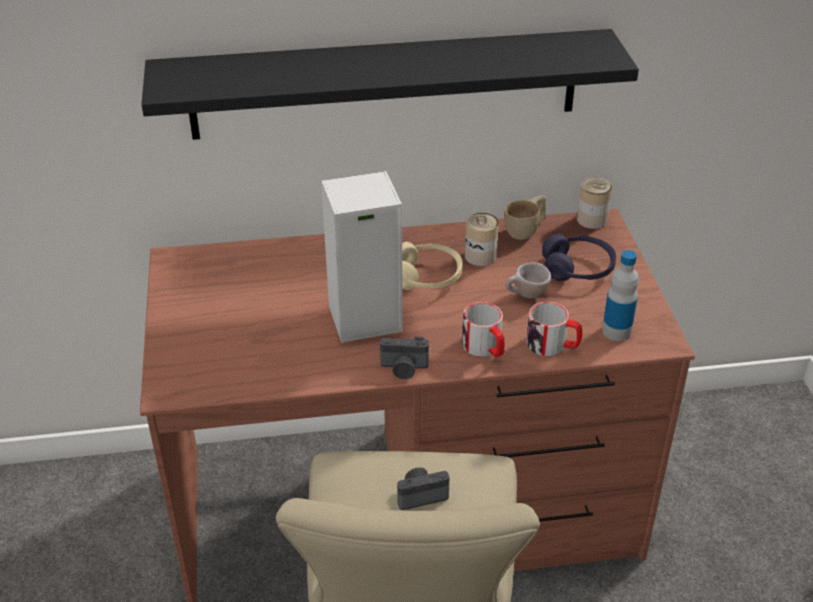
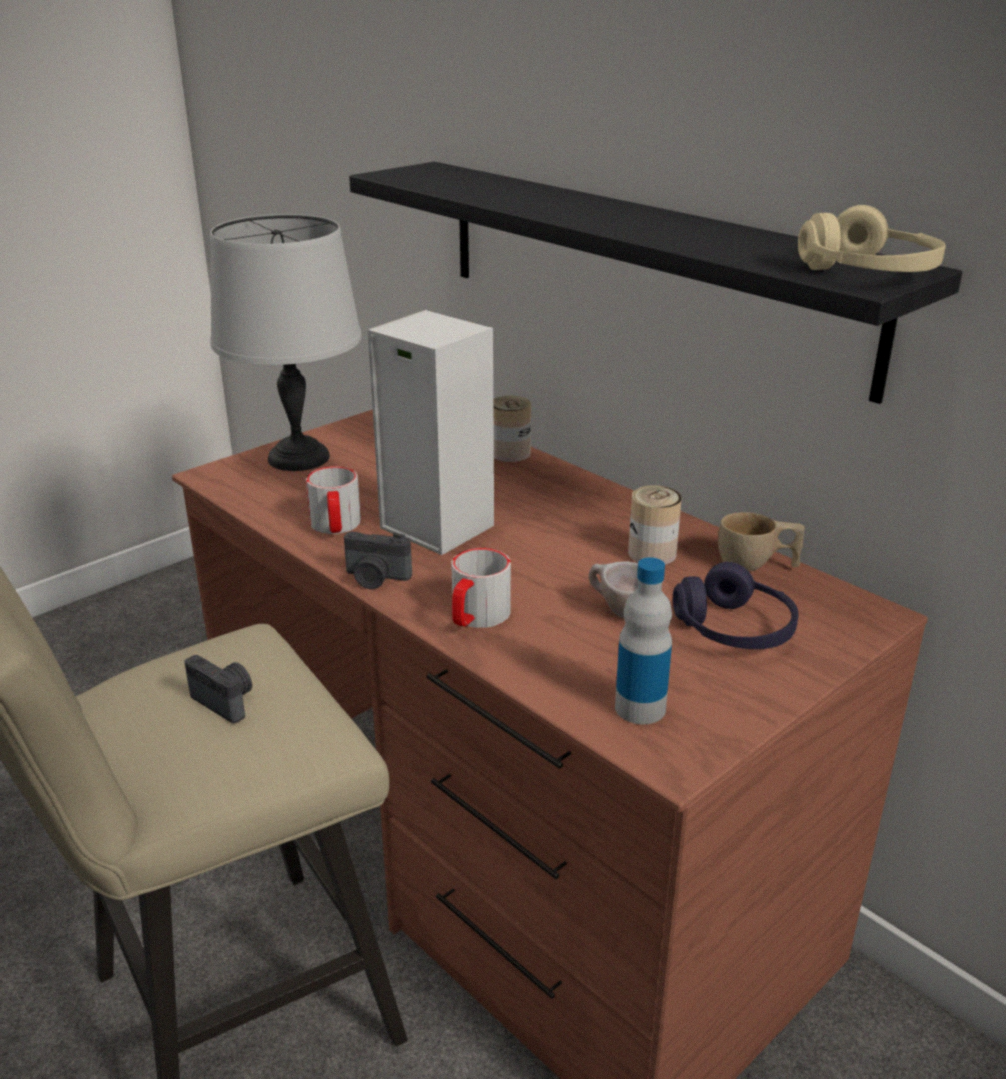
camera: 55 degrees right, 10 degrees down
camera [380,336,429,379] -> camera turned 45 degrees counterclockwise [344,532,412,589]
beige headphones [402,242,463,290] -> beige headphones moved to [798,205,946,272]
mug [526,302,582,356] -> mug moved to [306,466,361,534]
can [577,178,612,229] -> can moved to [494,396,531,462]
none -> grey table lamp [210,214,361,471]

